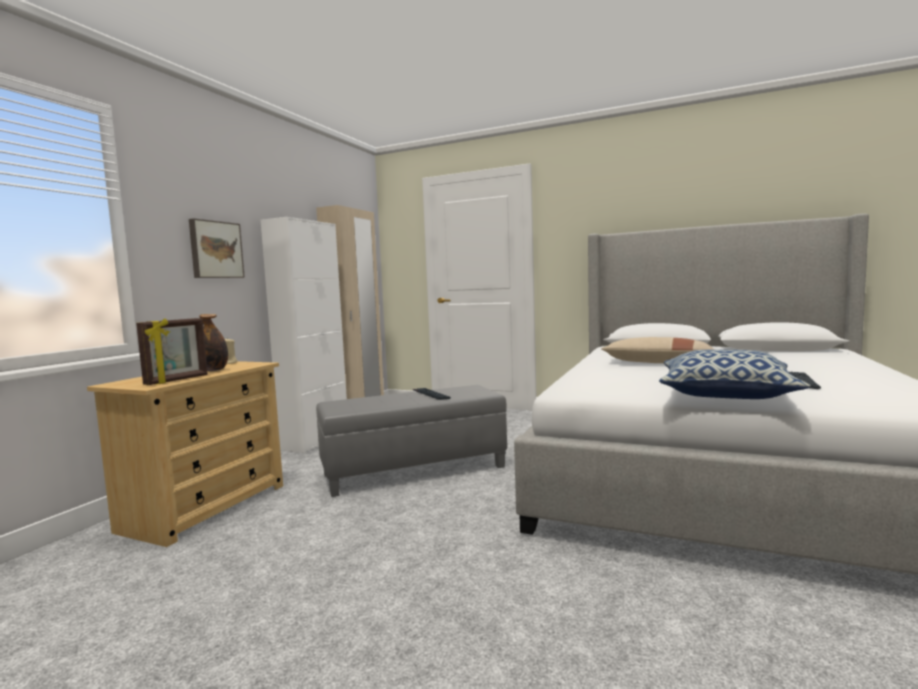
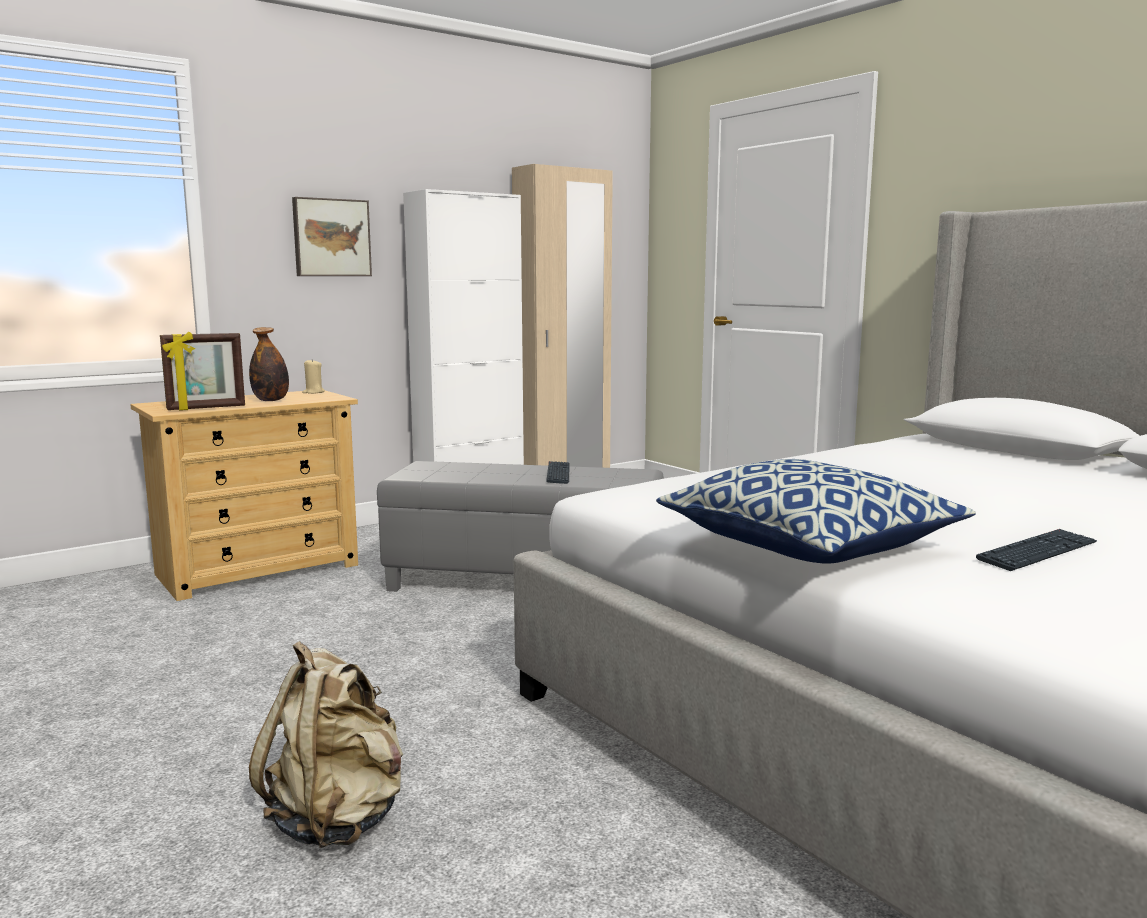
camera: 30 degrees right, 5 degrees up
beige pillow [601,337,716,363] -> none
none -> beige backpack [249,641,403,848]

